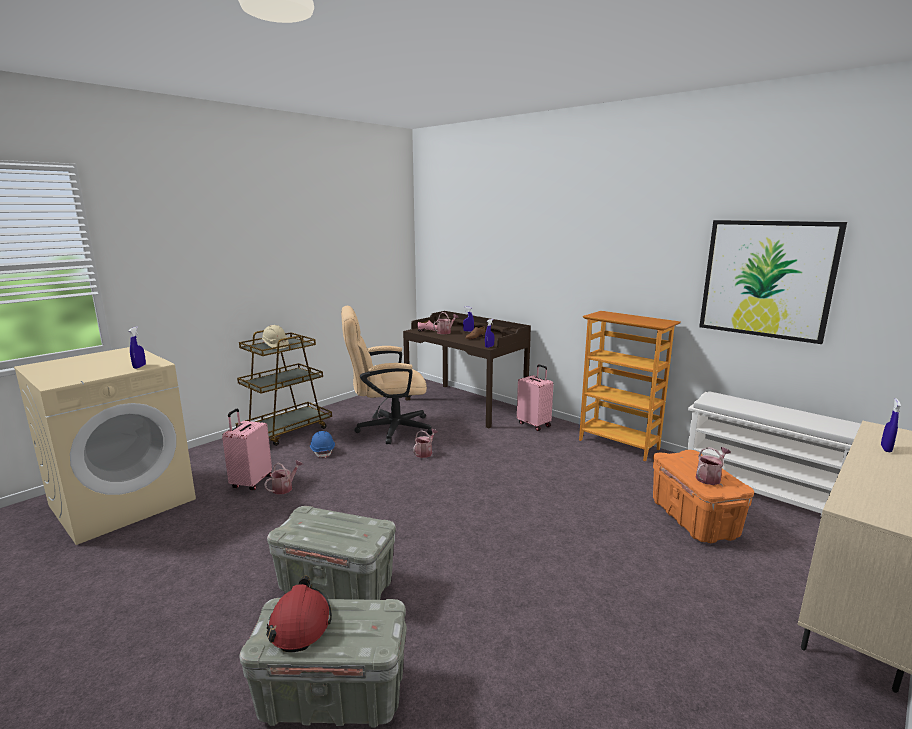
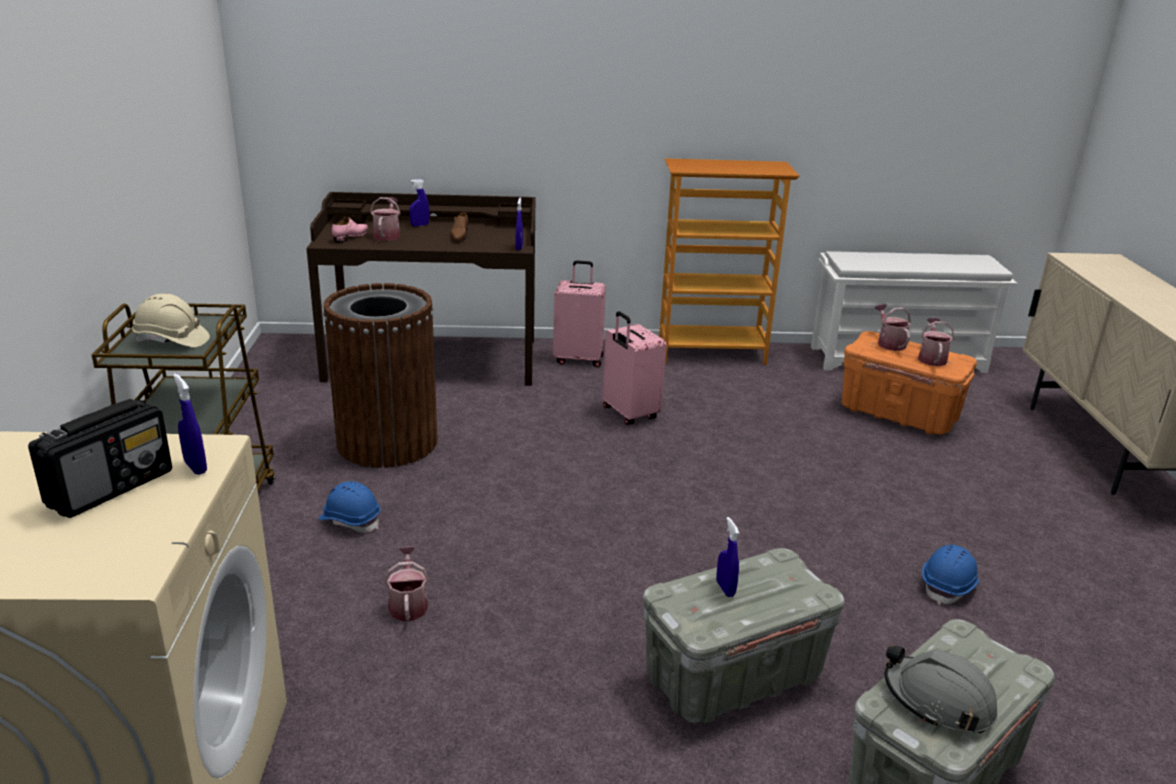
camera: 45 degrees left, 10 degrees up
pink suitcase [222,409,272,490] -> pink suitcase moved to [603,311,667,425]
red hard hat [266,576,332,652] -> grey hard hat [885,645,998,734]
beige office chair [341,306,433,444] -> brown trash can [323,283,438,468]
watering can [413,429,438,458] -> watering can moved to [875,304,911,351]
picture [699,220,847,344] -> none
blue spray bottle [881,398,901,452] -> blue spray bottle moved to [717,517,739,597]
none -> radio [28,399,172,518]
none -> blue hard hat [922,545,979,605]

